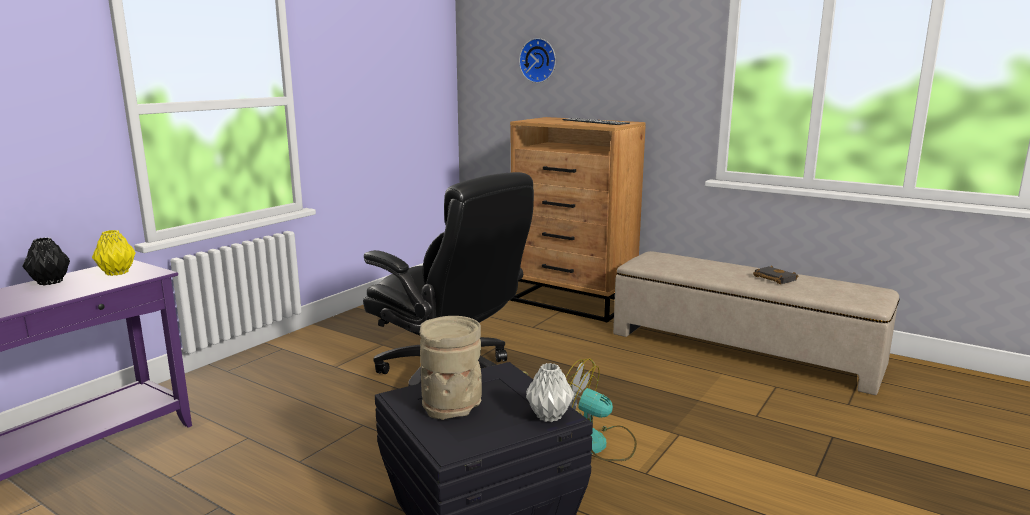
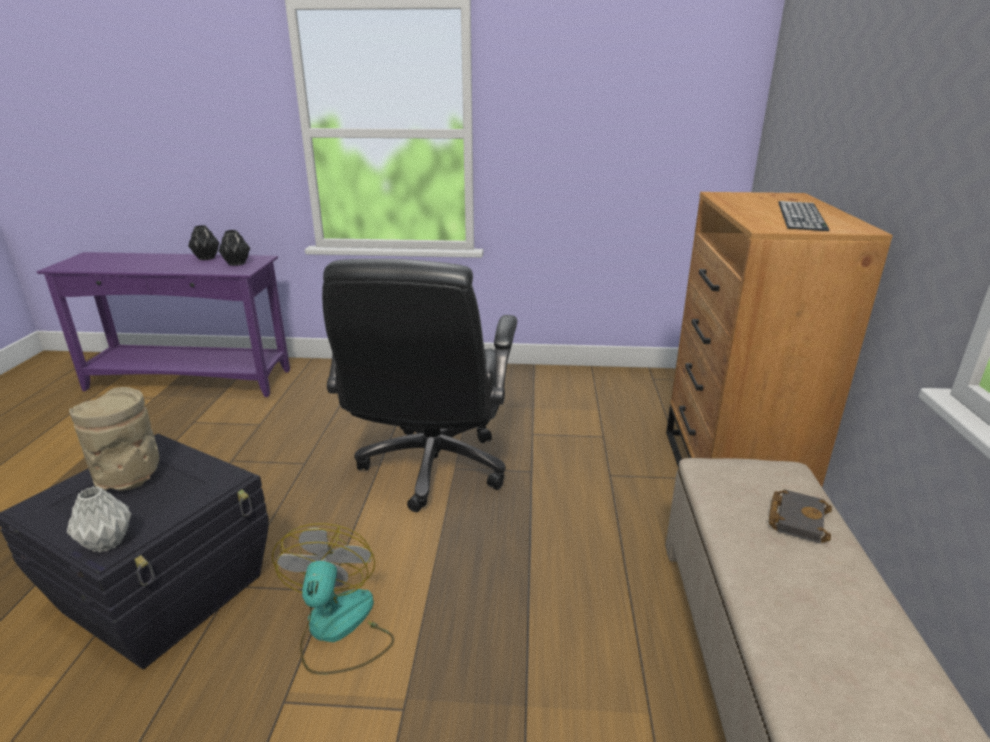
camera: 60 degrees right, 10 degrees up
yellow vase [92,230,136,276] -> black vase [219,230,250,266]
wall clock [519,38,556,83] -> none
black book [753,265,798,284] -> black book moved to [769,489,832,544]

